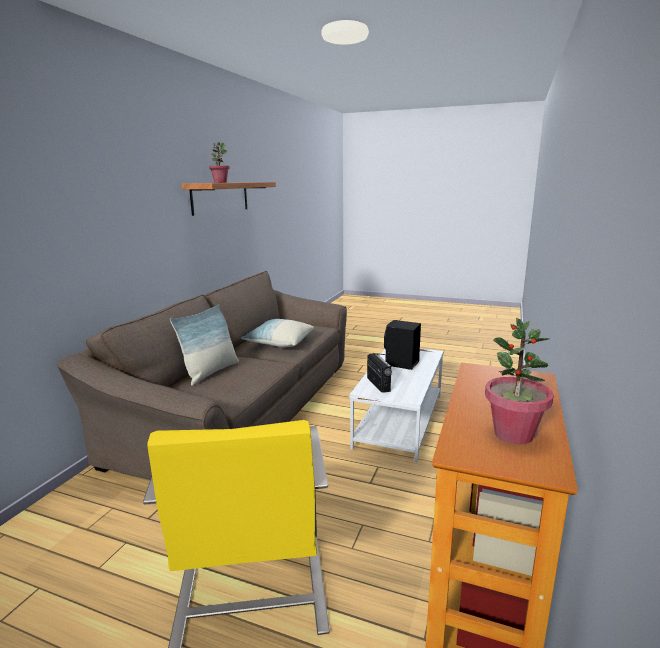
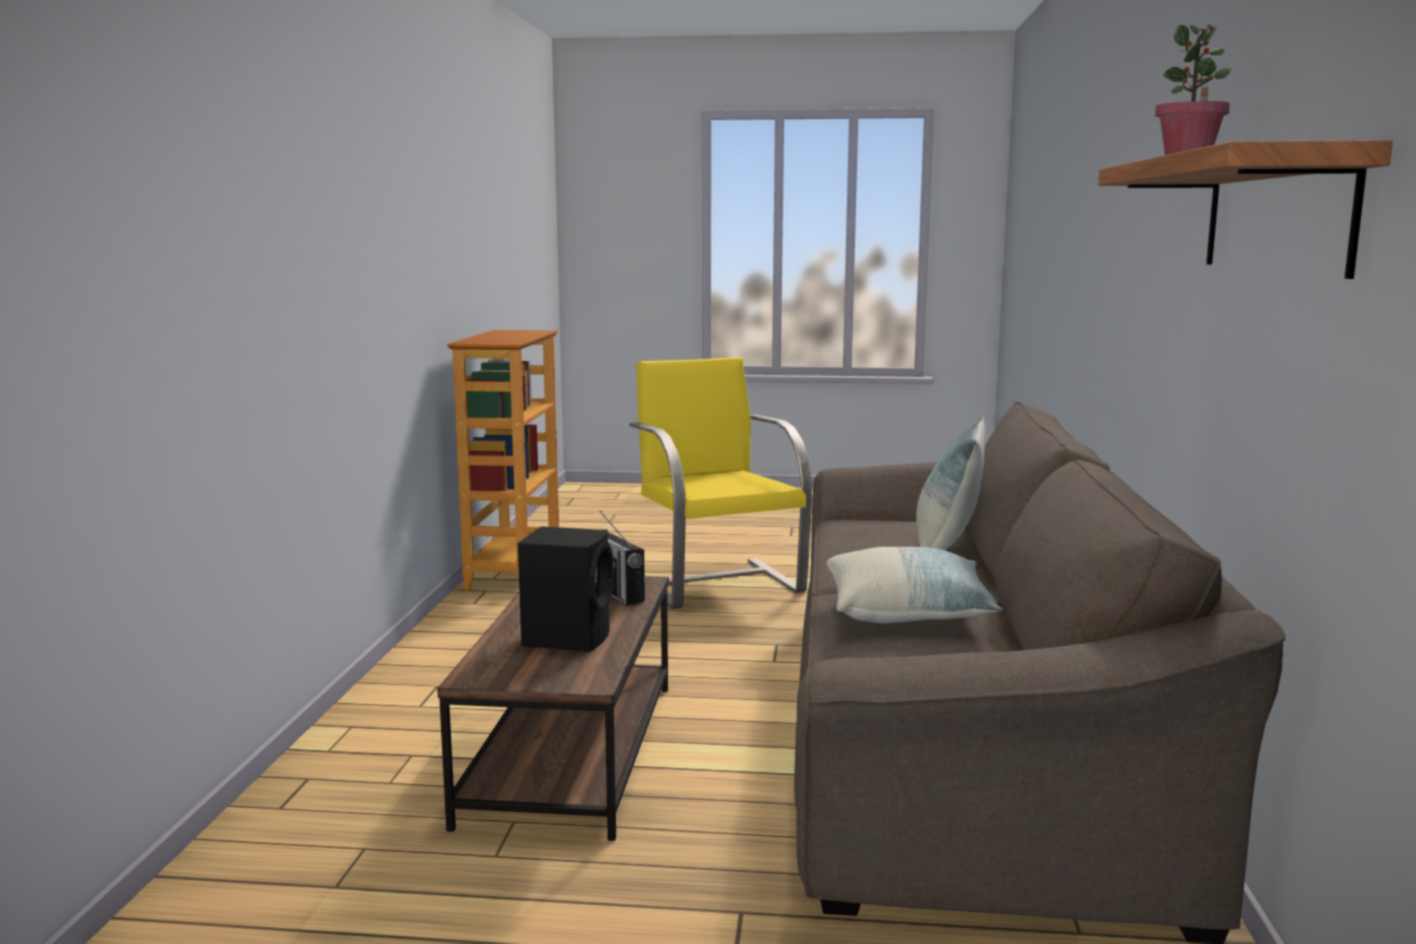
camera: 165 degrees right, 5 degrees down
white coffee table [349,348,444,463] -> brown coffee table [437,576,669,841]
potted plant [485,318,554,444] -> none

